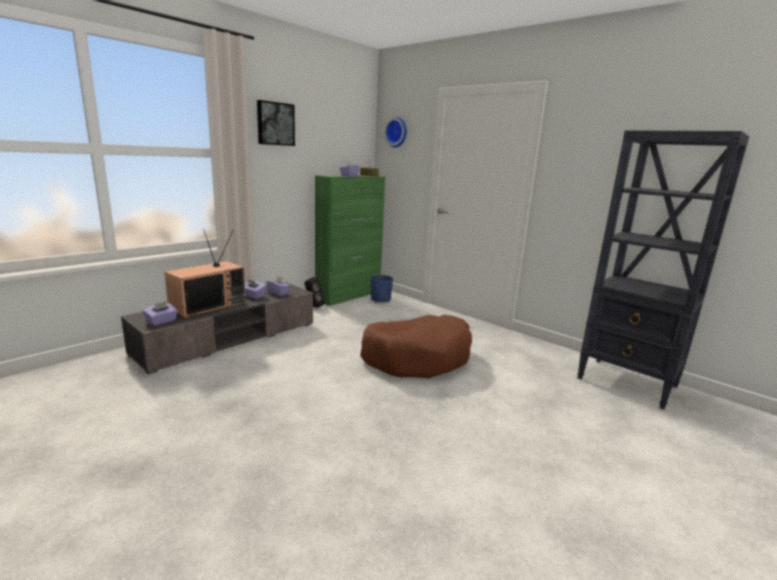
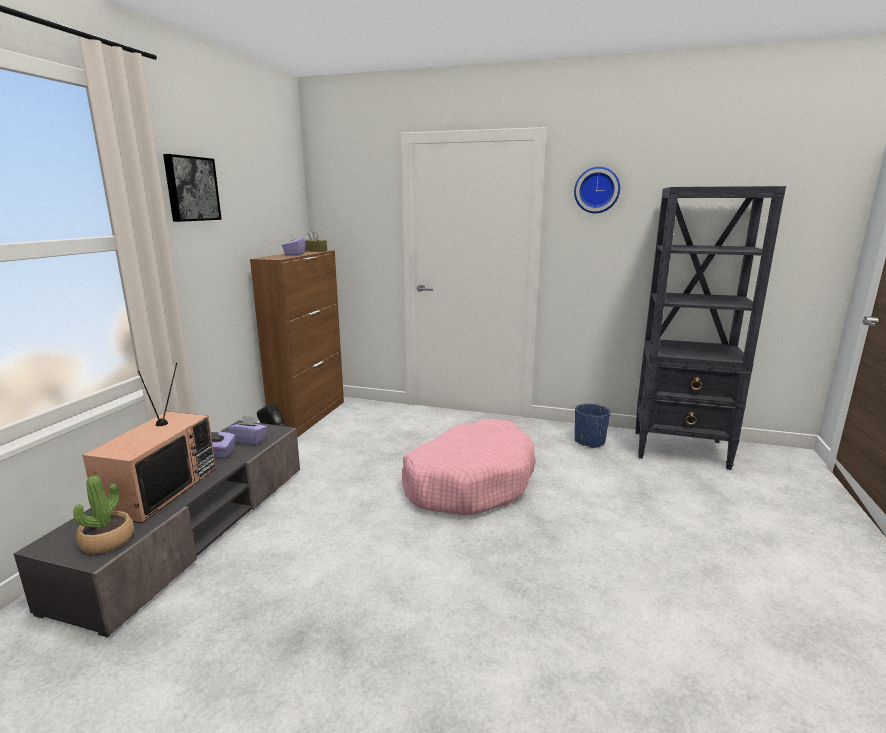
camera: 25 degrees left, 0 degrees up
purple tissue box [143,301,178,326] -> potted plant [73,476,134,554]
green cabinet [315,175,385,306] -> brown cabinet [250,250,344,438]
brown dog bed [360,315,472,378] -> pink dog bed [402,419,536,515]
blue planter [371,275,393,302] -> blue planter moved to [575,404,610,448]
wall clock [384,117,407,147] -> wall clock moved to [574,167,620,213]

